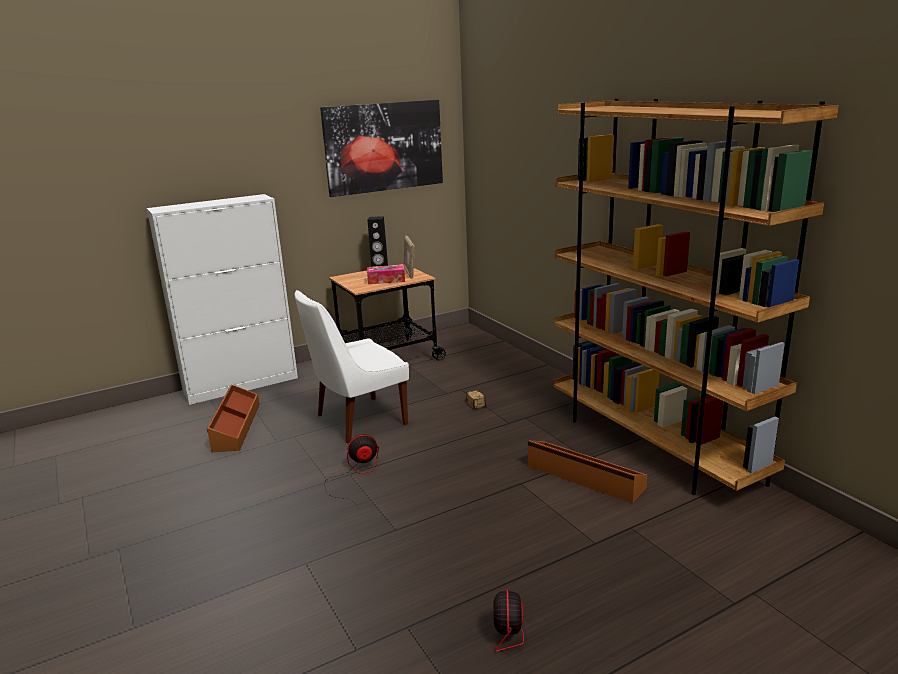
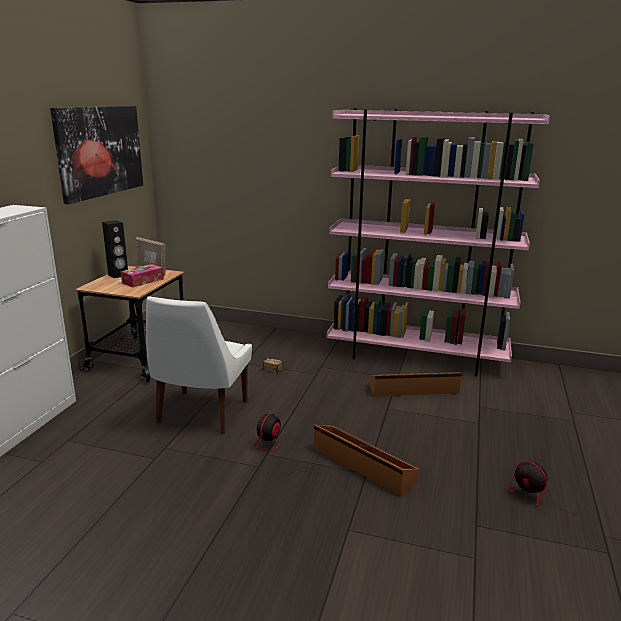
camera: 45 degrees left, 0 degrees up
brown storage box [207,385,260,452] -> brown storage box moved to [314,425,419,496]
brown bookcase [553,98,839,495] -> pink bookcase [327,108,550,377]

